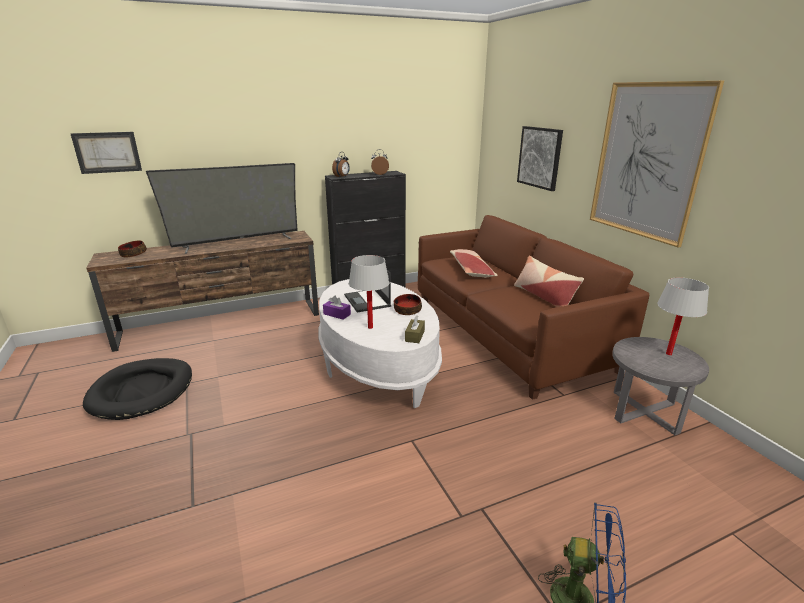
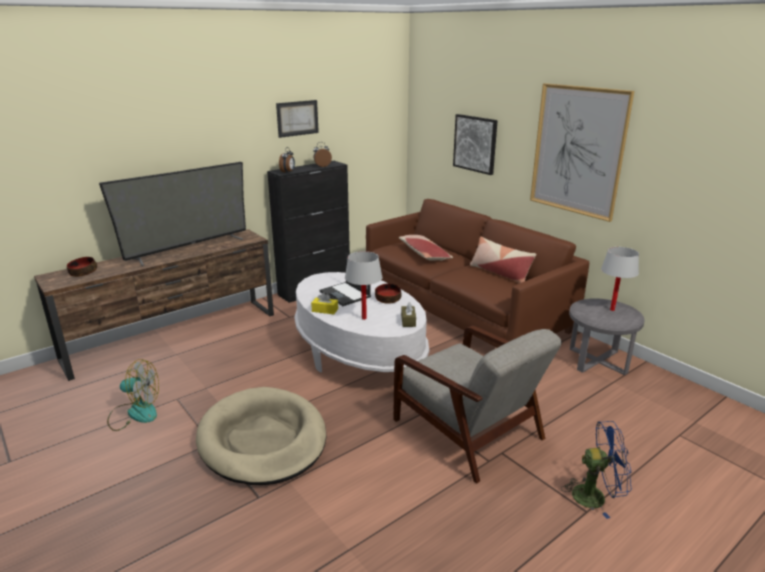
camera: 15 degrees left, 0 degrees up
picture [71,132,142,174] -> picture moved to [276,100,319,138]
black dog bed [83,358,192,420] -> fan [107,359,159,431]
purple tissue box [323,296,351,320] -> yellow tissue box [311,292,338,314]
none -> beige dog bed [196,387,327,485]
none -> grey armchair [393,326,562,484]

